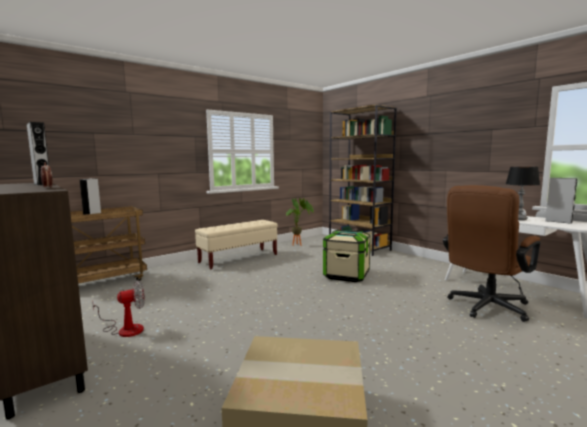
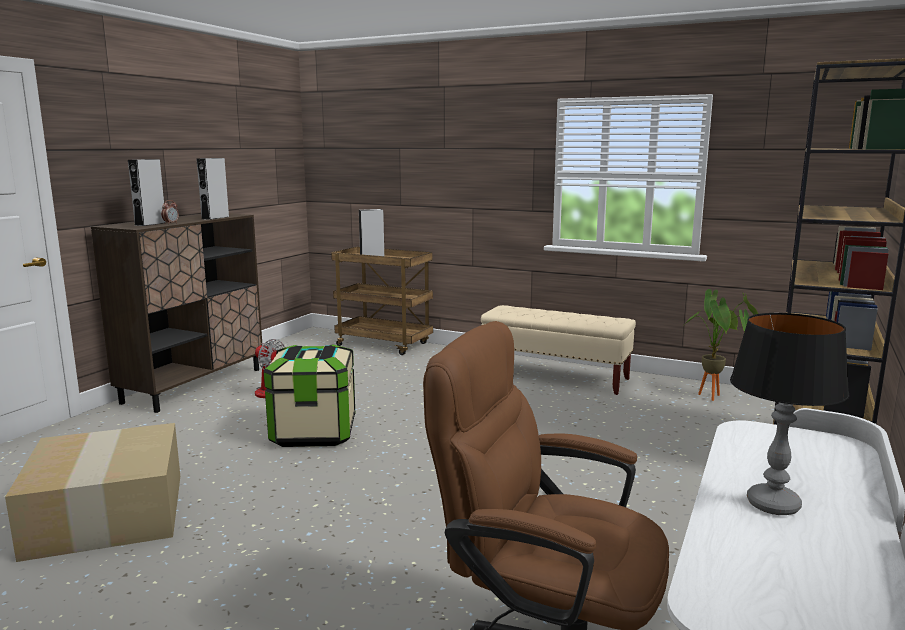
camera: 65 degrees right, 5 degrees up
storage box [323,230,371,282] -> storage box moved to [264,344,355,447]
grey speaker [545,178,577,224] -> grey speaker moved to [128,159,166,226]

